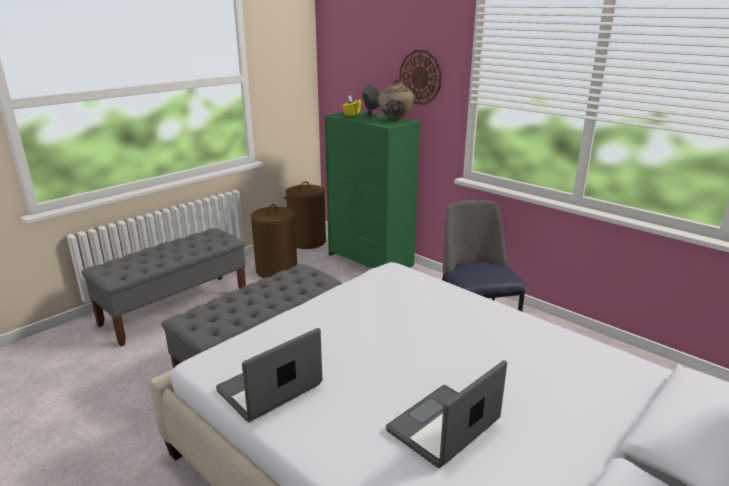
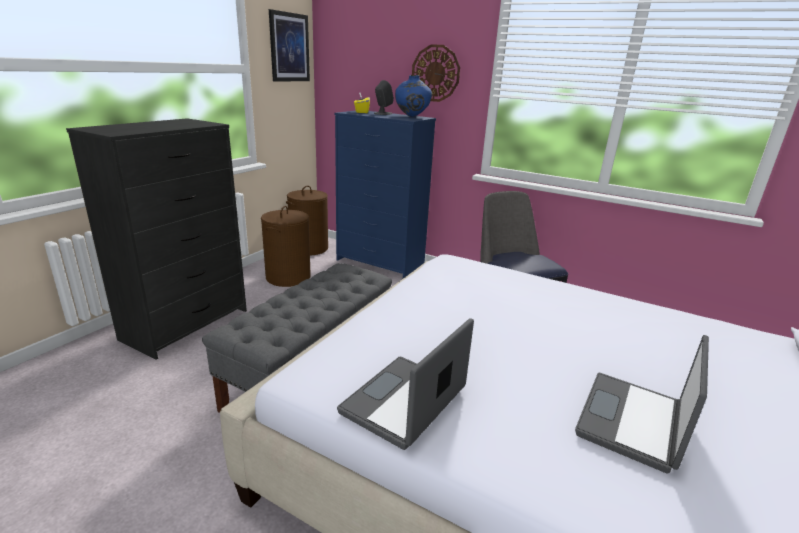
camera: 15 degrees left, 0 degrees up
grey bench [82,228,246,347] -> black dresser [66,118,247,360]
green dresser [324,111,421,269] -> blue dresser [335,111,436,278]
beige vase [378,80,415,120] -> blue vase [395,75,432,117]
none -> picture [269,9,310,82]

